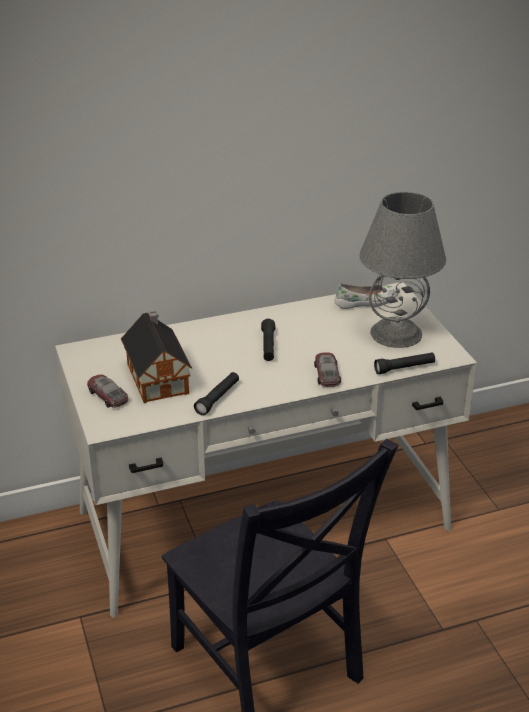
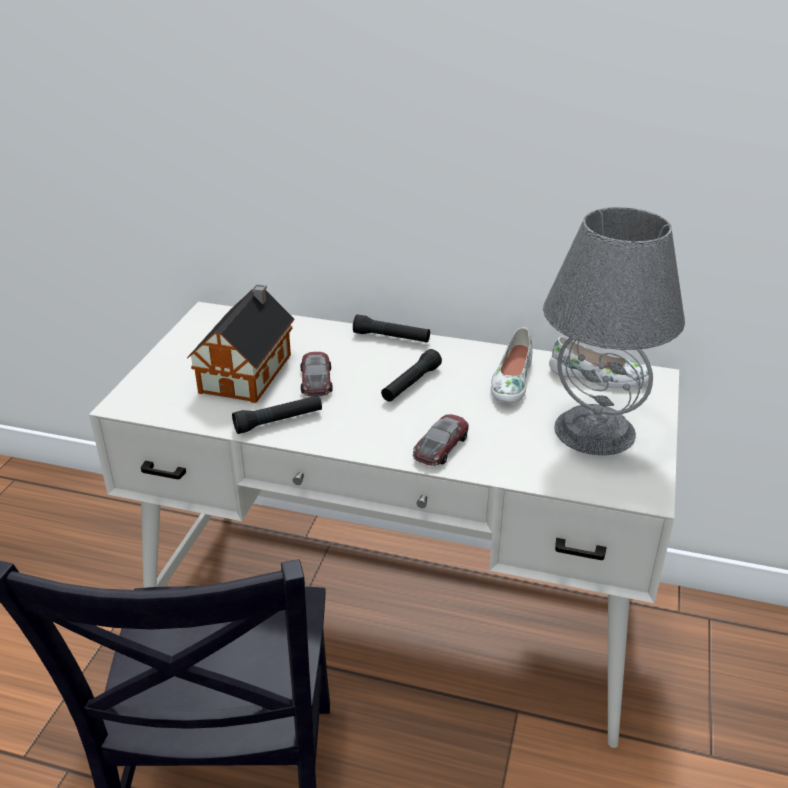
camera: 35 degrees right, 0 degrees up
toy car [87,374,129,408] -> toy car moved to [300,352,333,396]
black flashlight [374,352,435,374] -> black flashlight moved to [353,315,430,342]
none -> white shoe [491,327,533,403]

